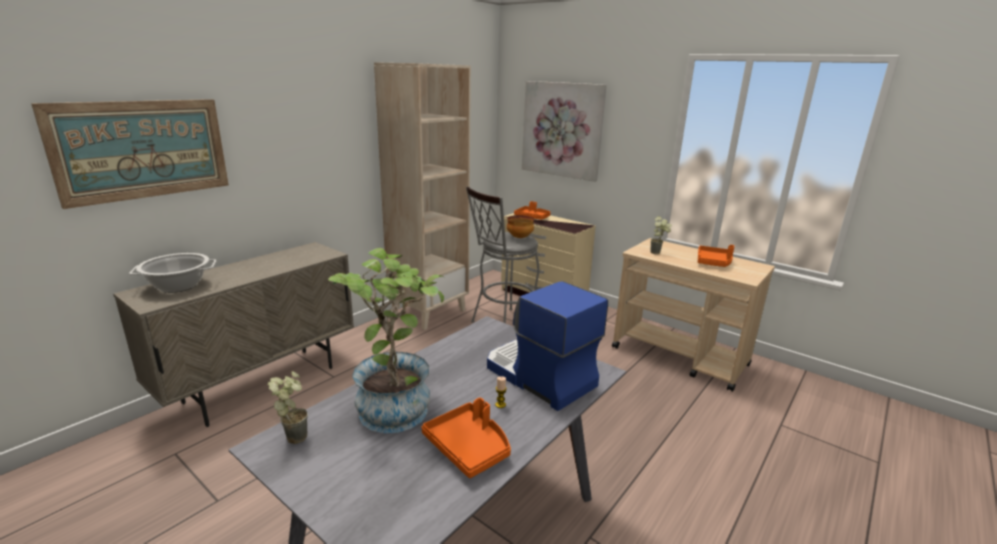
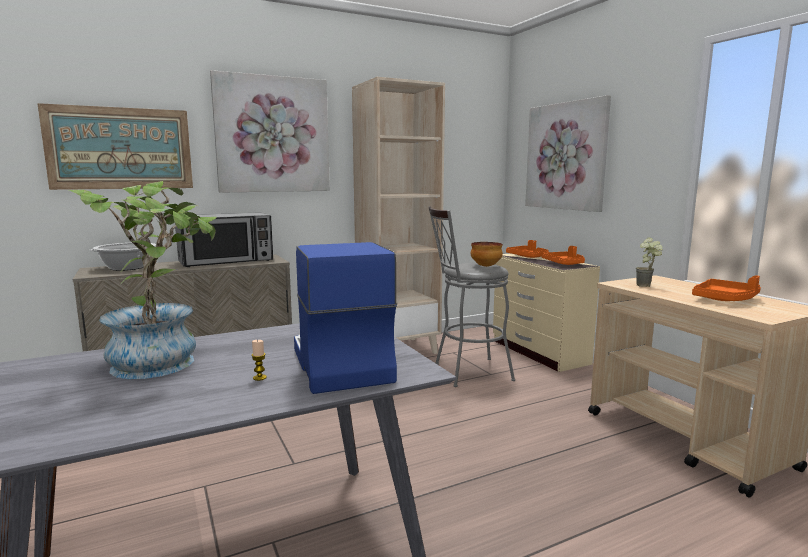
camera: 25 degrees right, 10 degrees down
potted plant [268,372,308,444] -> none
orange tray [422,397,511,478] -> orange tray moved to [542,246,585,265]
none -> microwave [175,212,273,267]
none -> picture [210,70,330,193]

